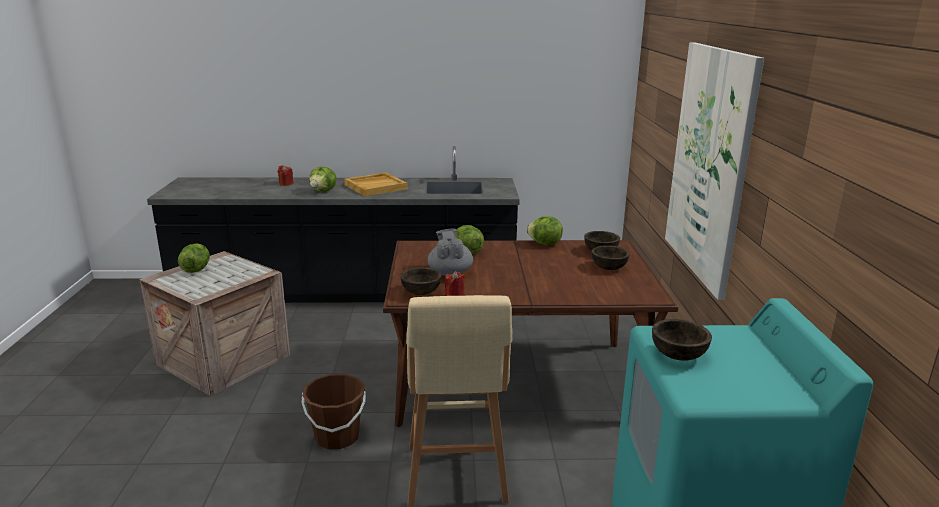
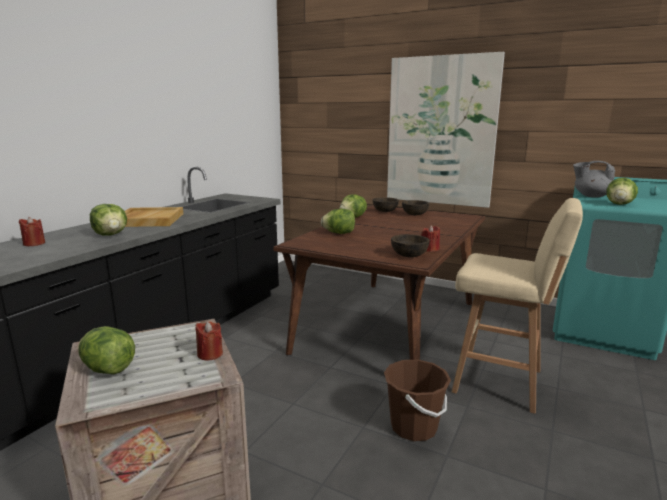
camera: 60 degrees left, 5 degrees down
grey teapot [428,229,473,276] -> grey teapot moved to [573,161,615,198]
brown bowl [652,319,712,361] -> lettuce [606,178,638,205]
none -> red candle [195,321,223,360]

